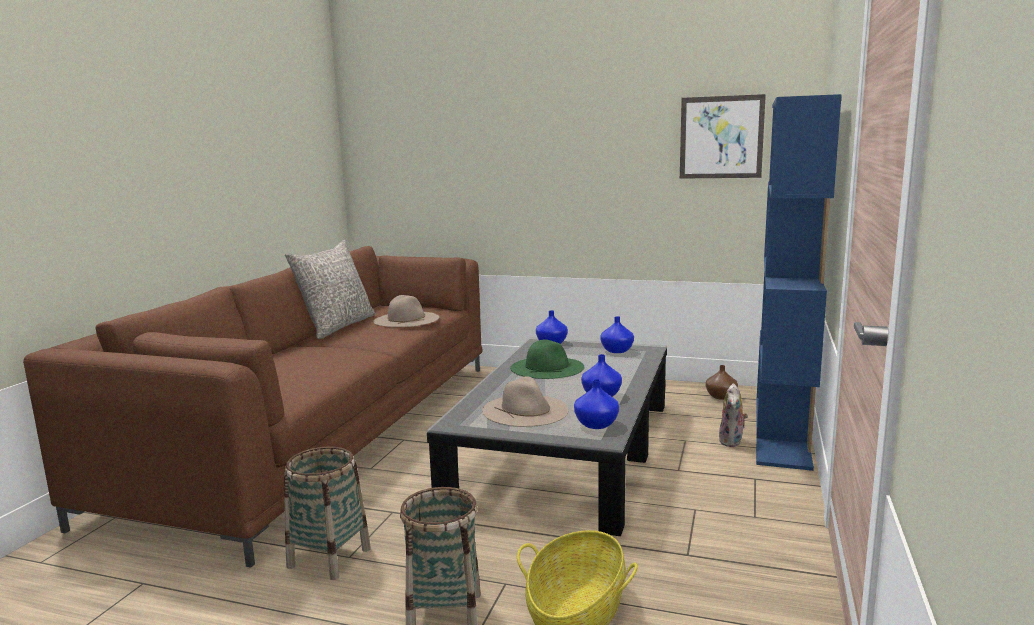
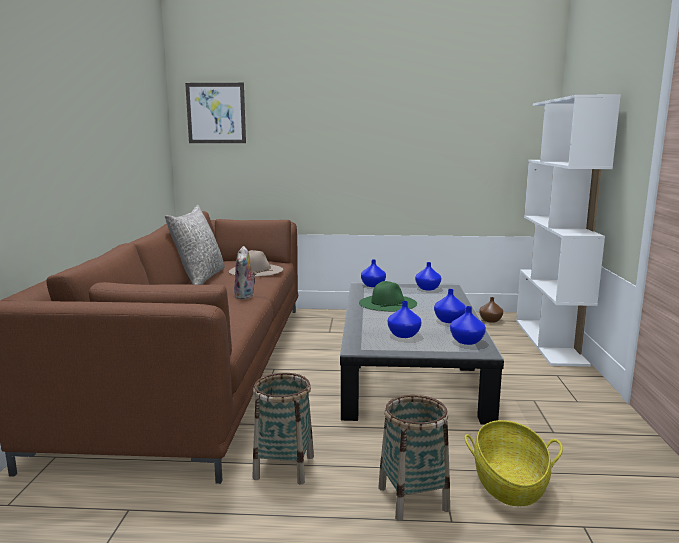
camera: 15 degrees left, 0 degrees up
beige hat [482,377,568,427] -> blue vase [388,301,421,338]
picture [680,94,766,179] -> picture moved to [185,83,246,143]
plush toy [718,383,748,447] -> plush toy moved to [234,246,257,299]
blue bookcase [756,94,842,471] -> white bookcase [516,95,621,367]

